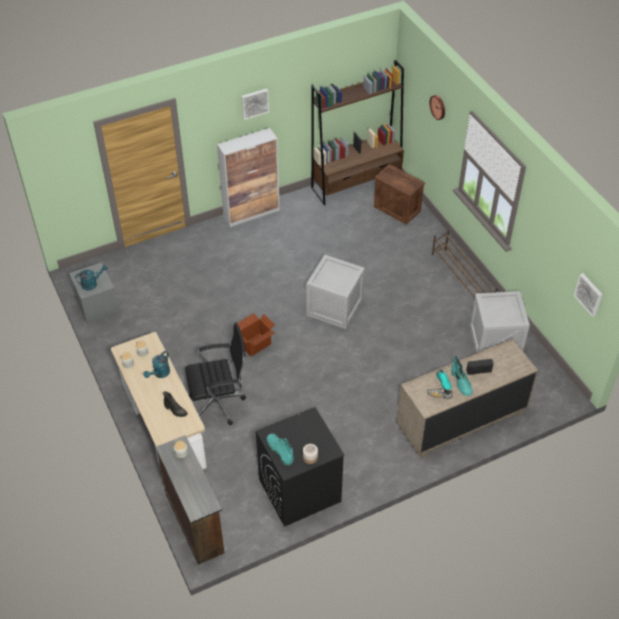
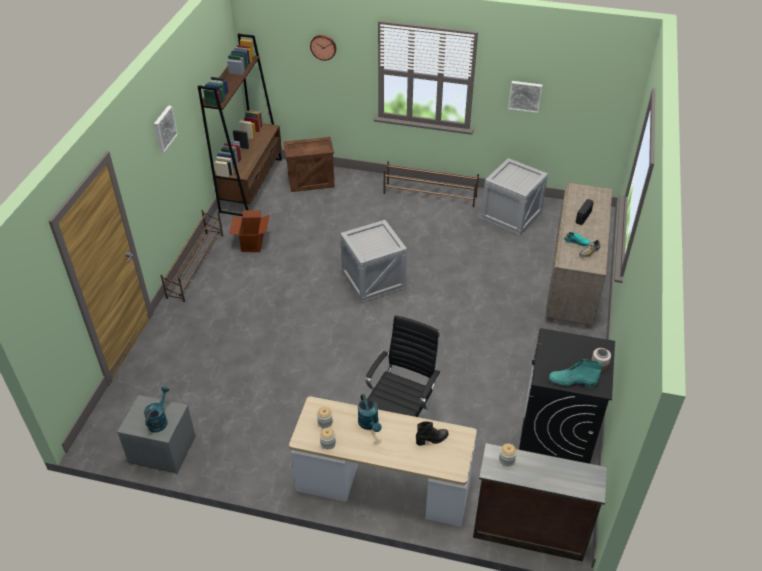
camera: 50 degrees left, 5 degrees down
cabinet [217,128,280,227] -> brown shoe rack [160,210,223,302]
cardboard box [233,313,275,357] -> cardboard box moved to [229,210,269,252]
turquoise boot [451,356,473,396] -> none
picture [574,273,603,317] -> picture moved to [508,81,542,113]

